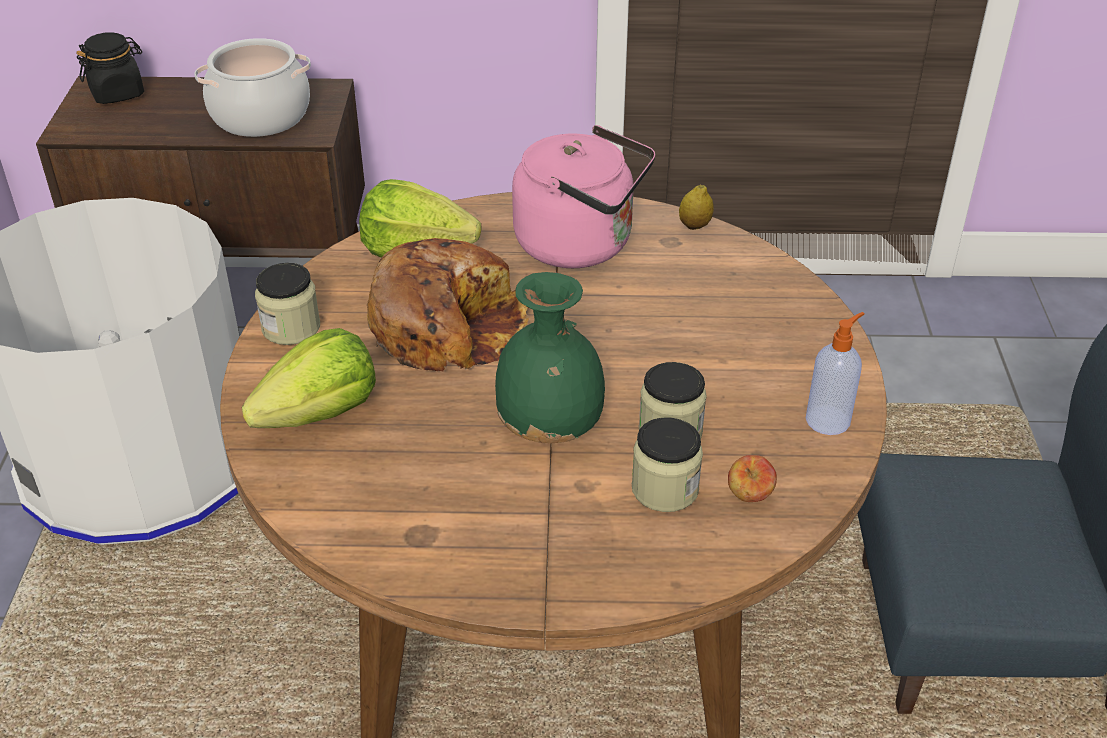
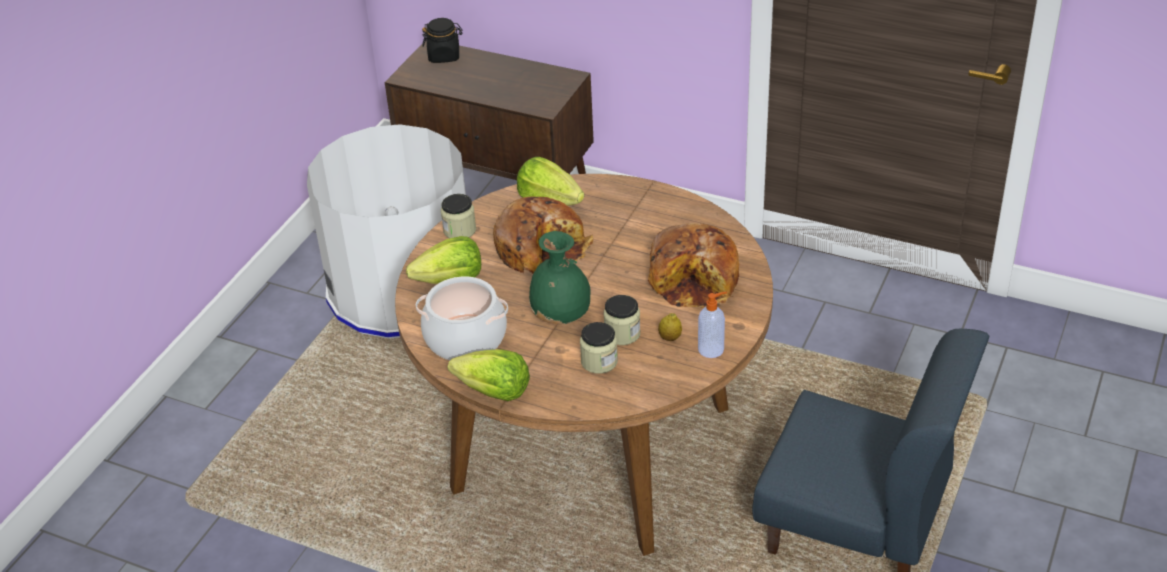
camera: 25 degrees right, 0 degrees up
cooking pot [194,38,311,137] -> cooking pot moved to [416,277,508,360]
pink kettle [512,125,655,268] -> none
lemon [679,185,714,230] -> lemon moved to [658,313,682,341]
apple [728,455,777,502] -> none
none -> lettuce [447,349,530,401]
none -> bread [648,223,739,308]

